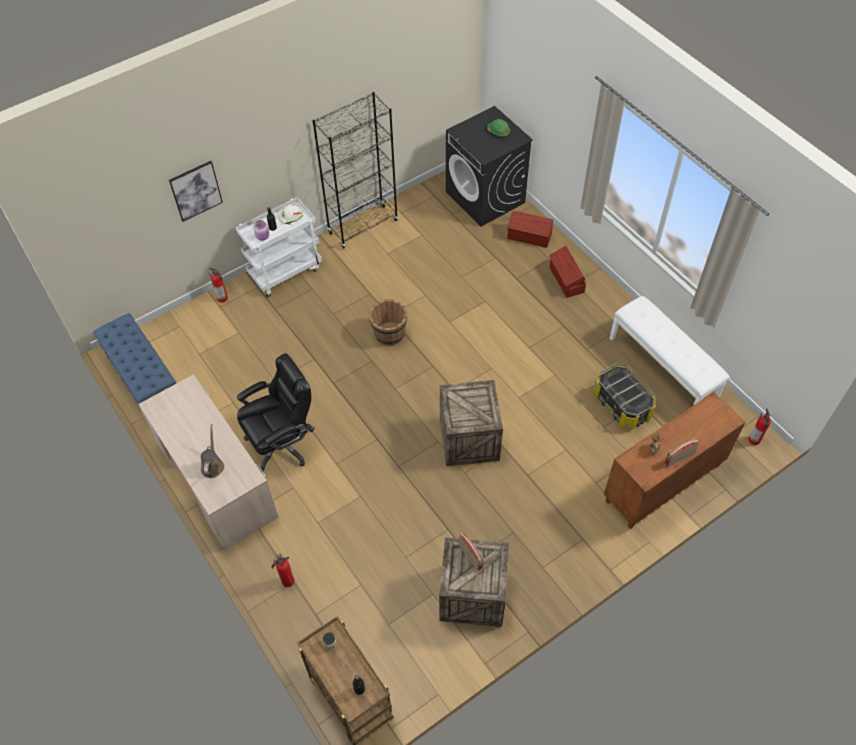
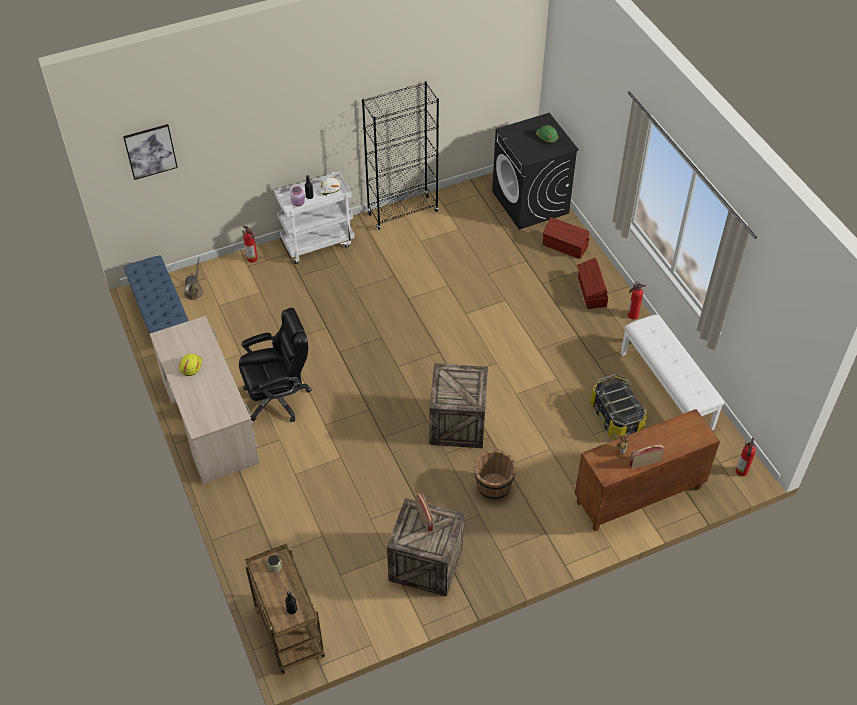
camera: 10 degrees right, 5 degrees down
picture [169,161,223,222] -> picture moved to [123,124,178,180]
brown watering can [201,424,224,478] -> brown watering can moved to [184,257,203,300]
fire extinguisher [272,554,295,587] -> fire extinguisher moved to [628,281,646,319]
brown bucket [369,299,407,346] -> brown bucket moved to [474,450,516,501]
none -> yellow hard hat [179,353,202,376]

